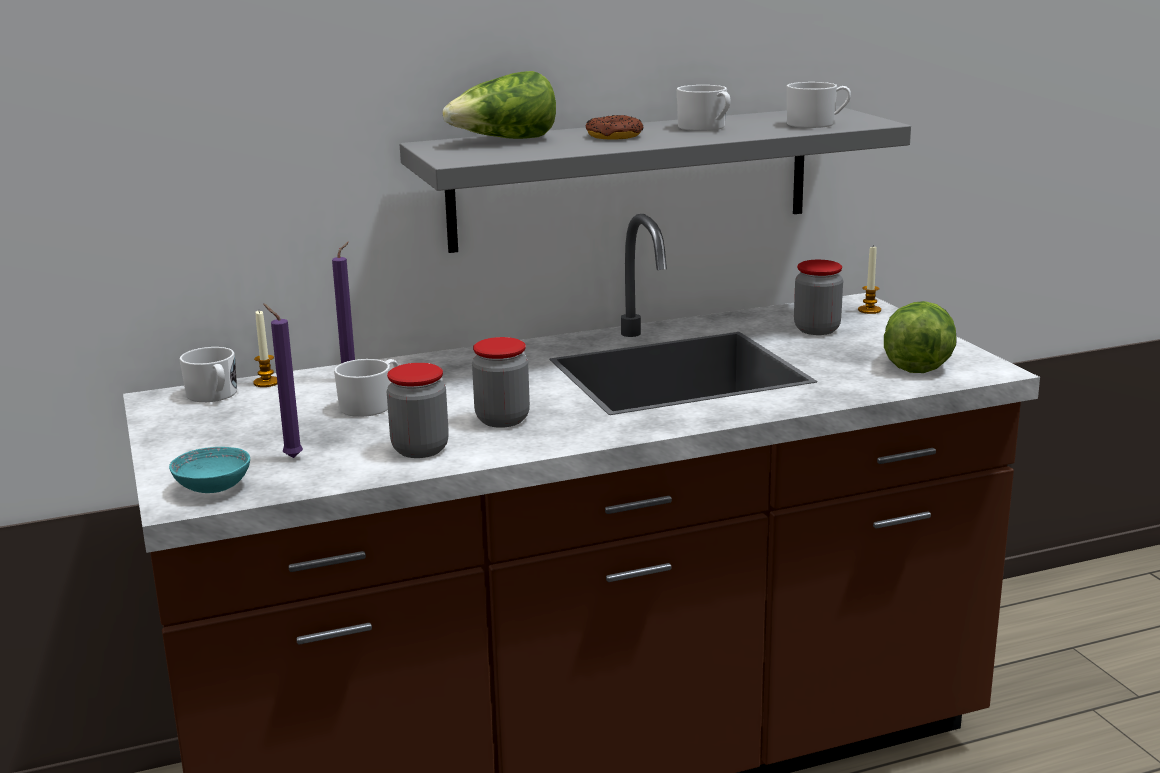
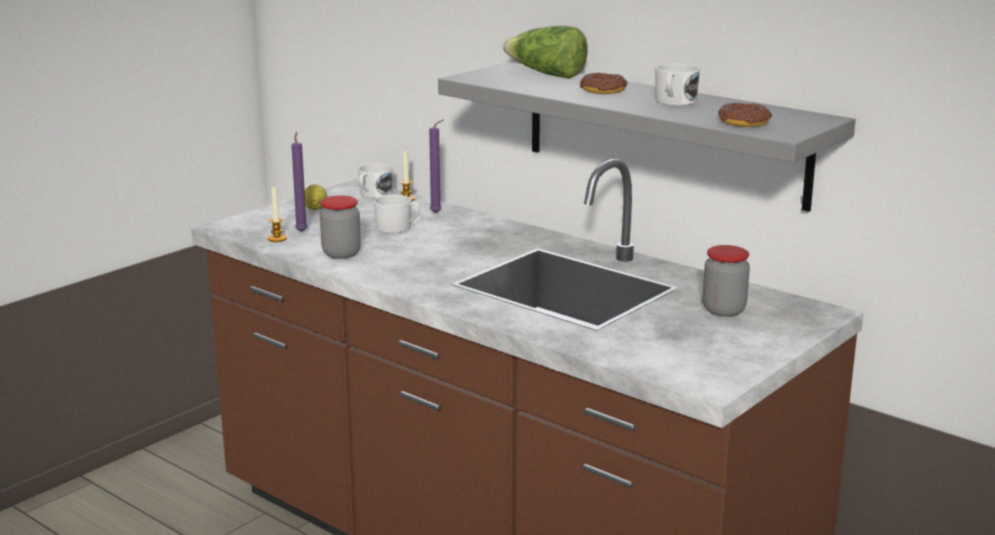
camera: 60 degrees right, 0 degrees up
turquoise bowl [169,447,250,493] -> none
jar [472,337,530,428] -> none
white mug [787,82,851,128] -> donut [718,103,772,127]
candle [858,247,881,314] -> candle moved to [268,186,287,242]
lettuce [884,301,957,373] -> none
none -> lemon [305,184,327,210]

